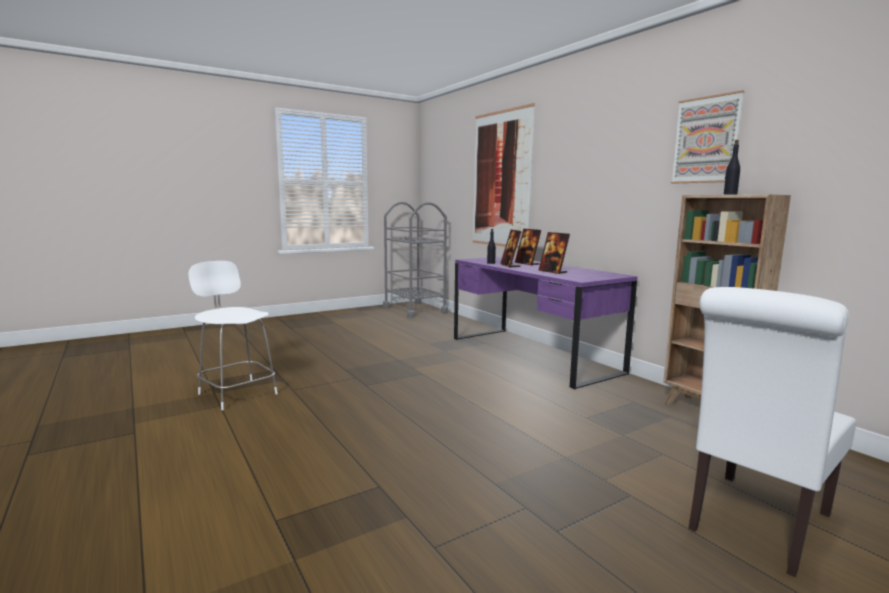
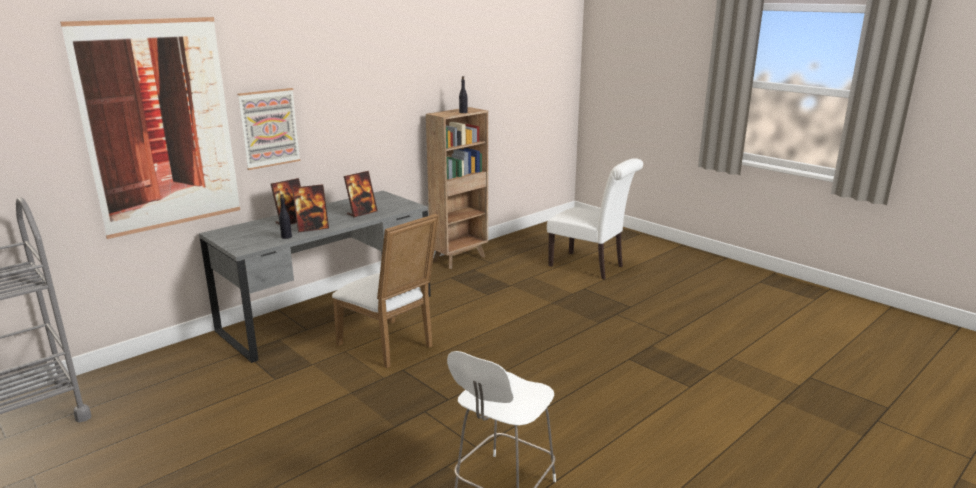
camera: 100 degrees left, 10 degrees up
purple desk [454,257,638,390] -> grey desk [199,191,431,363]
picture [671,90,744,184] -> picture moved to [238,88,301,170]
none -> white chair [332,214,439,368]

